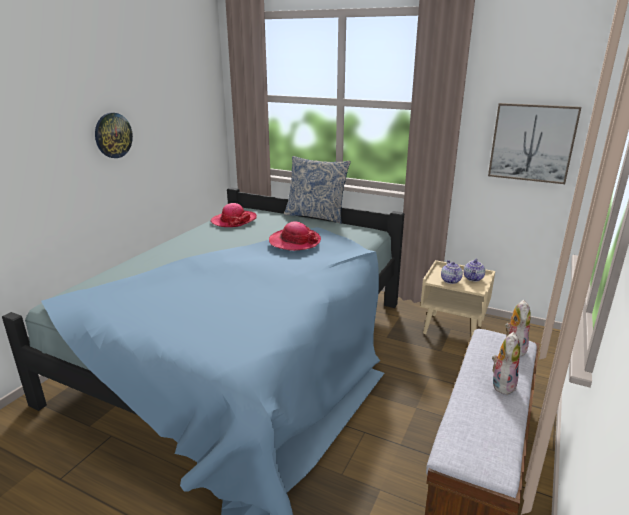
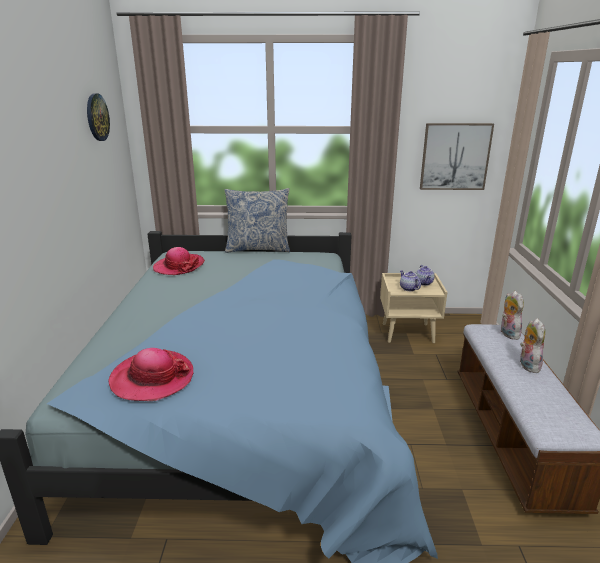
camera: 25 degrees left, 0 degrees up
wall clock [95,113,133,158] -> wall clock moved to [87,93,110,141]
hat [269,222,321,251] -> hat moved to [108,348,194,401]

